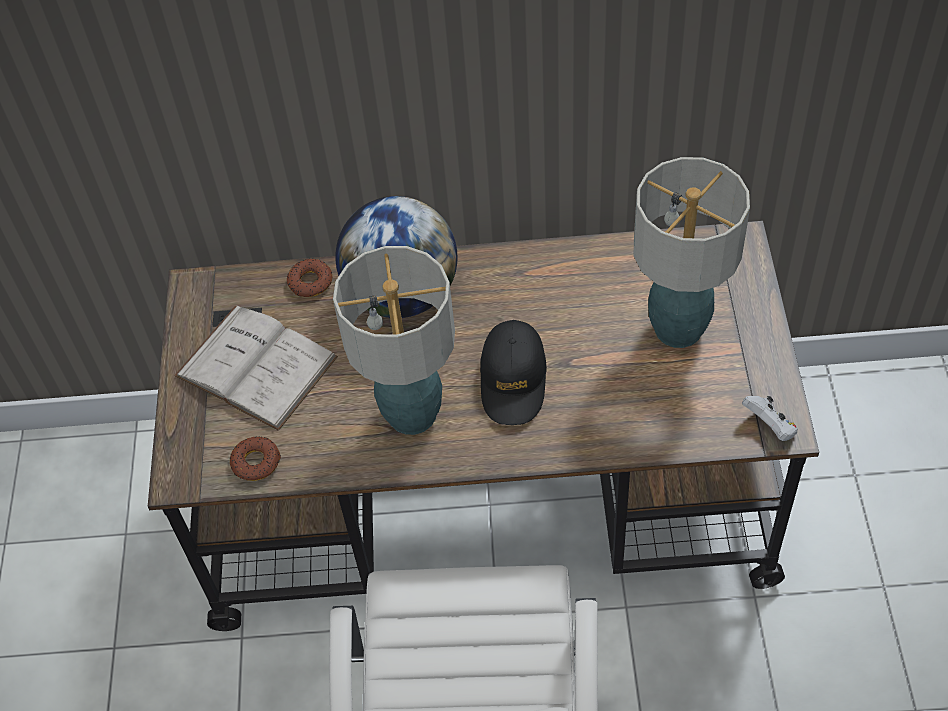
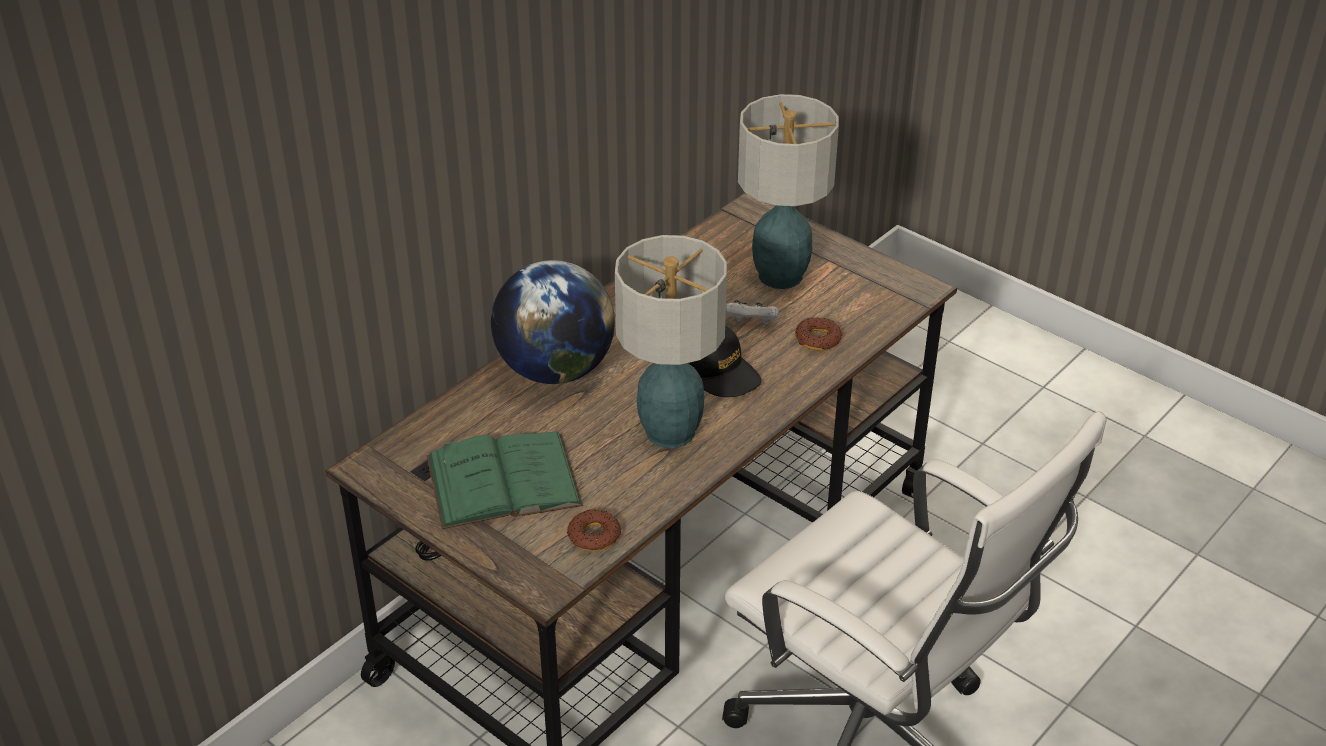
camera: 50 degrees left, 15 degrees down
white book [174,305,338,431] -> green book [427,432,583,529]
donut [287,259,333,297] -> donut moved to [795,318,842,351]
white game controller [742,396,798,441] -> white game controller moved to [726,300,779,324]

